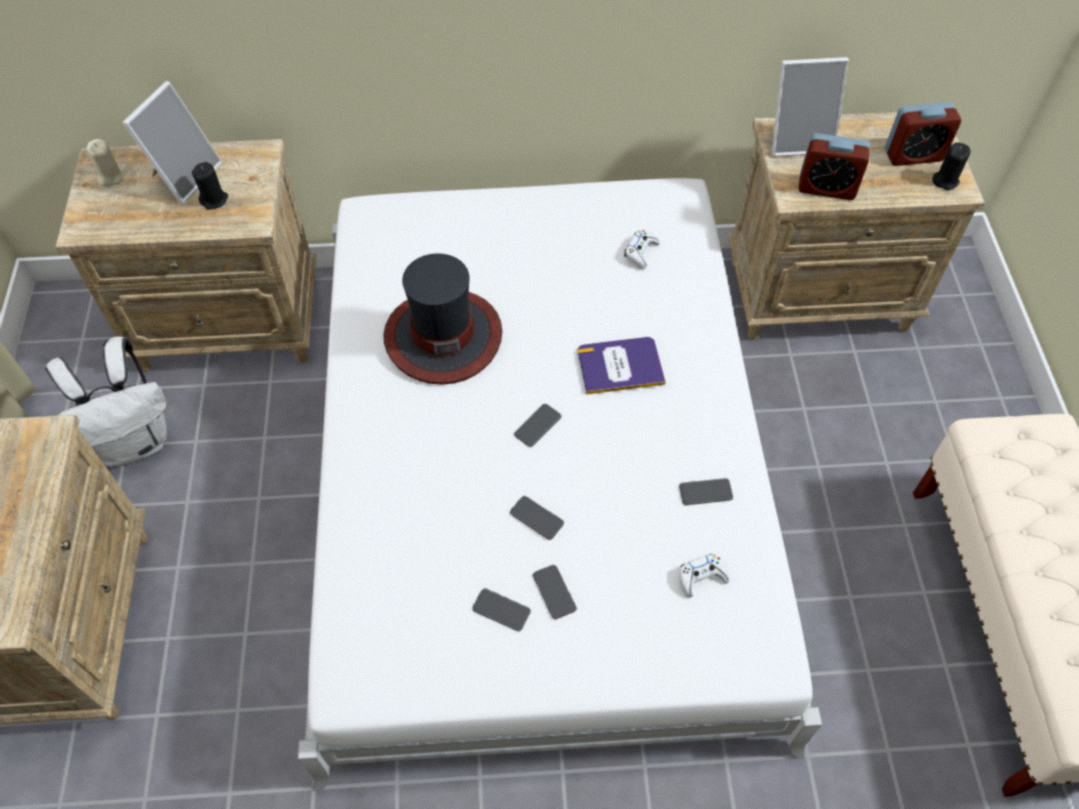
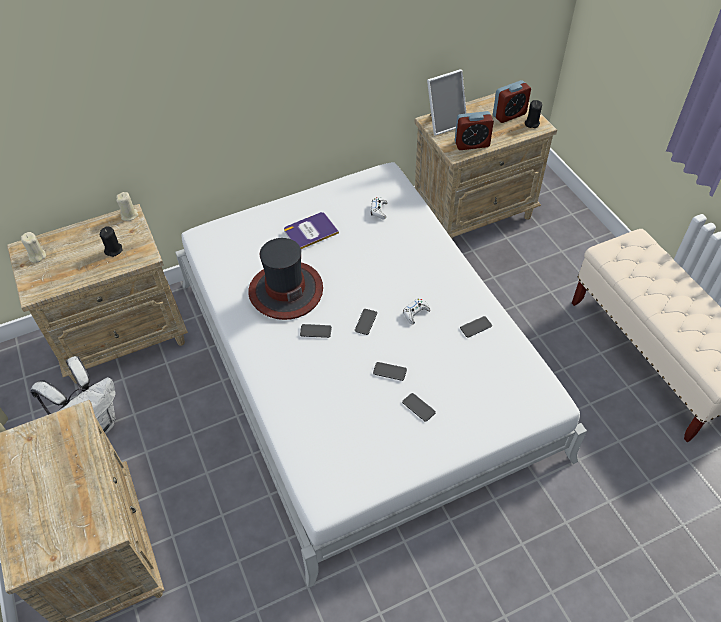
camera: 20 degrees left, 5 degrees down
picture frame [122,81,223,204] -> none
phone [472,588,531,631] -> phone moved to [300,324,332,338]
book [577,337,666,395] -> book moved to [284,212,339,249]
white game controller [679,554,730,598] -> white game controller moved to [403,299,431,325]
none -> beige candle [116,192,138,221]

